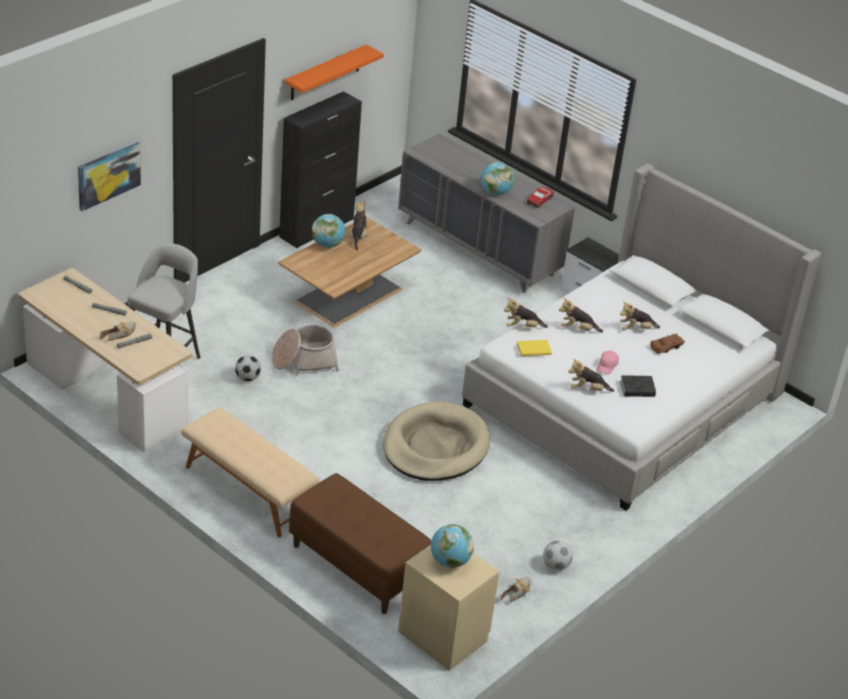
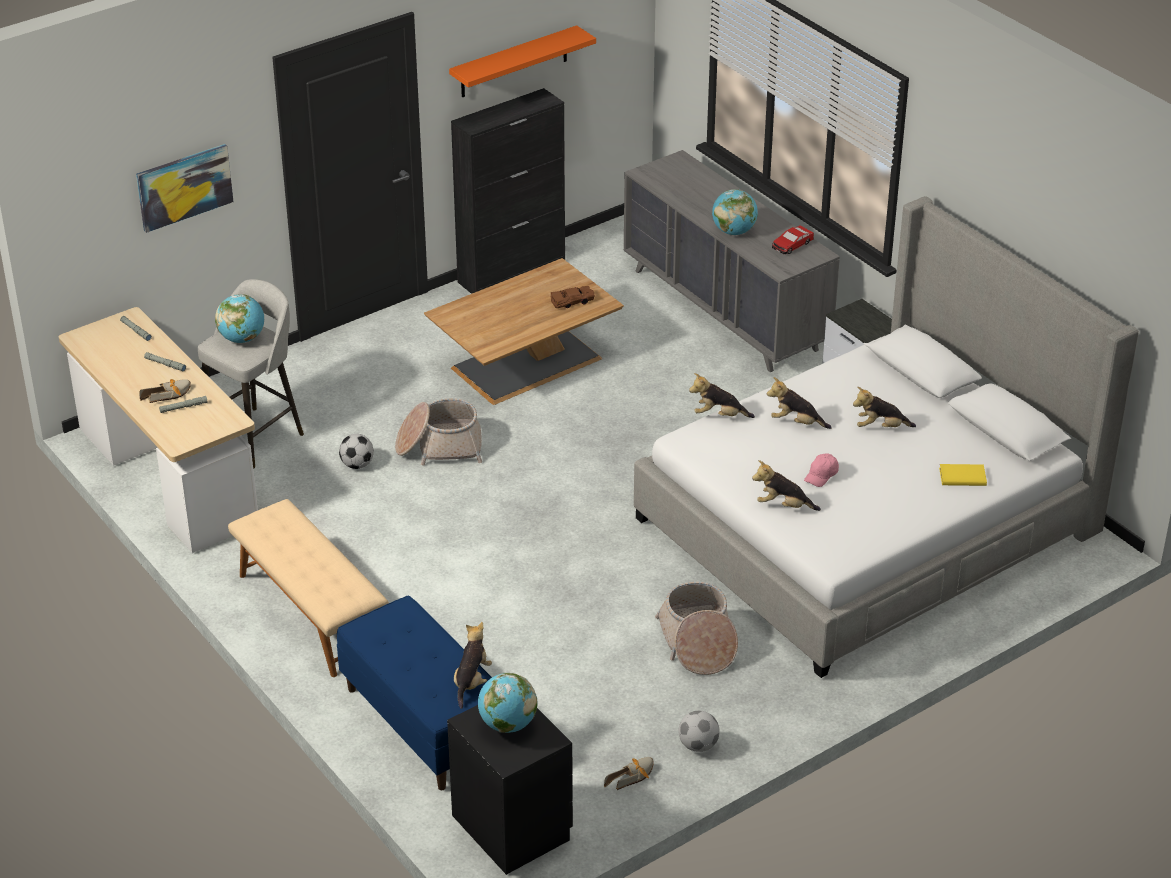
camera: 15 degrees right, 0 degrees up
brown bench [289,473,431,614] -> blue bench [337,596,492,790]
globe [312,214,345,248] -> globe moved to [215,294,264,343]
plush toy [350,201,369,250] -> plush toy moved to [454,622,492,709]
beige dog bed [383,401,490,481] -> none
beige nightstand [398,545,500,671] -> black nightstand [447,705,573,875]
yellow book [517,340,552,356] -> yellow book moved to [939,464,987,486]
black book [620,375,656,397] -> none
brown toy car [650,334,685,354] -> brown toy car moved to [550,286,595,308]
none -> basket [655,582,738,675]

